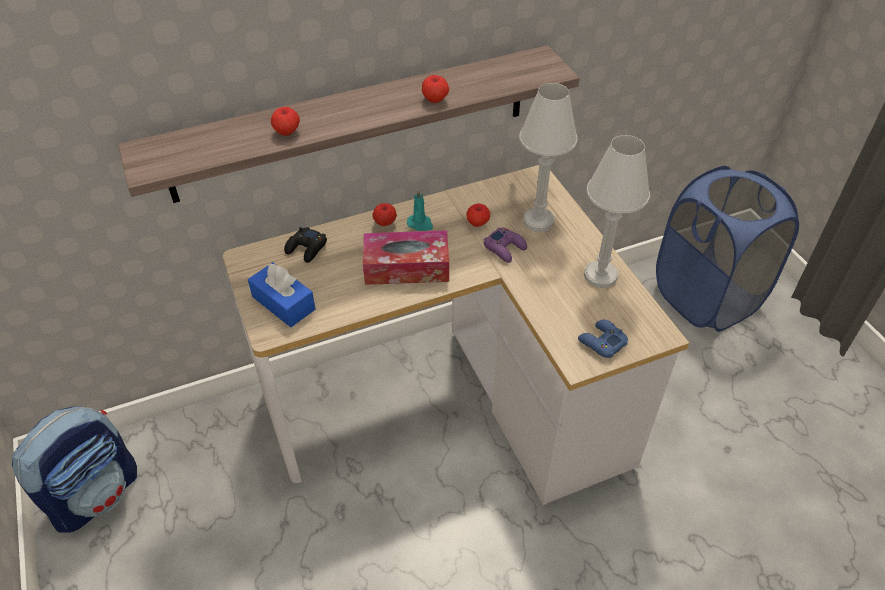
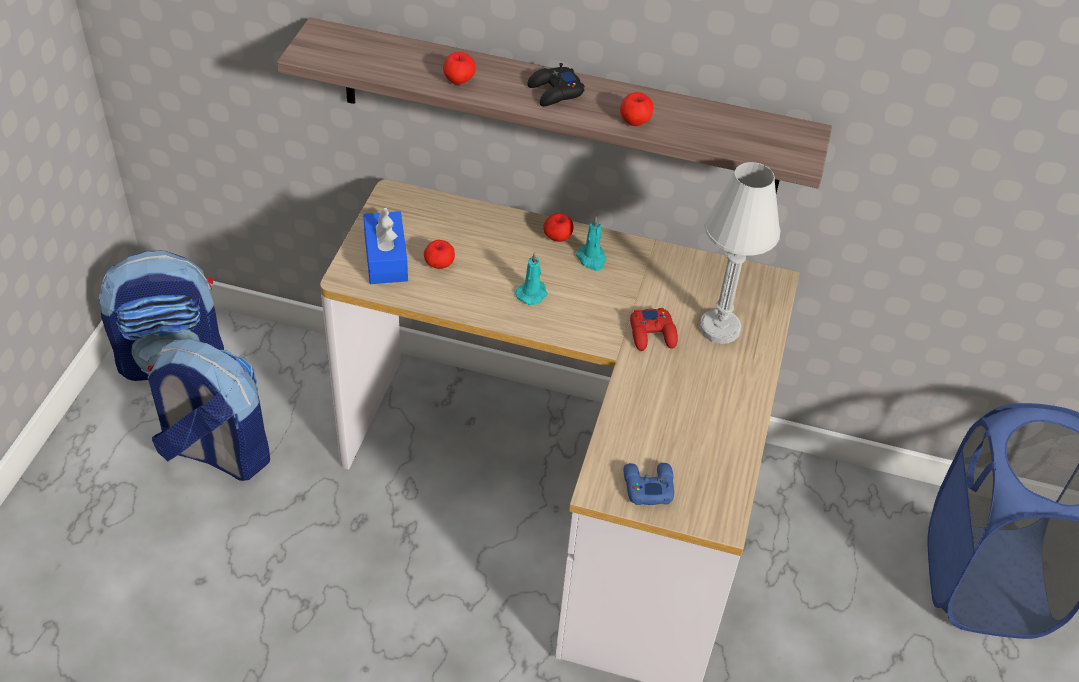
camera: 35 degrees right, 0 degrees up
black game controller [284,227,327,263] -> black game controller moved to [527,63,585,106]
tissue box [363,230,449,285] -> turquoise candle [515,252,548,305]
apple [467,203,490,227] -> apple moved to [424,240,455,269]
purple game controller [484,227,527,263] -> red game controller [630,308,678,351]
white table lamp [584,135,650,288] -> none
none -> backpack [148,339,270,481]

